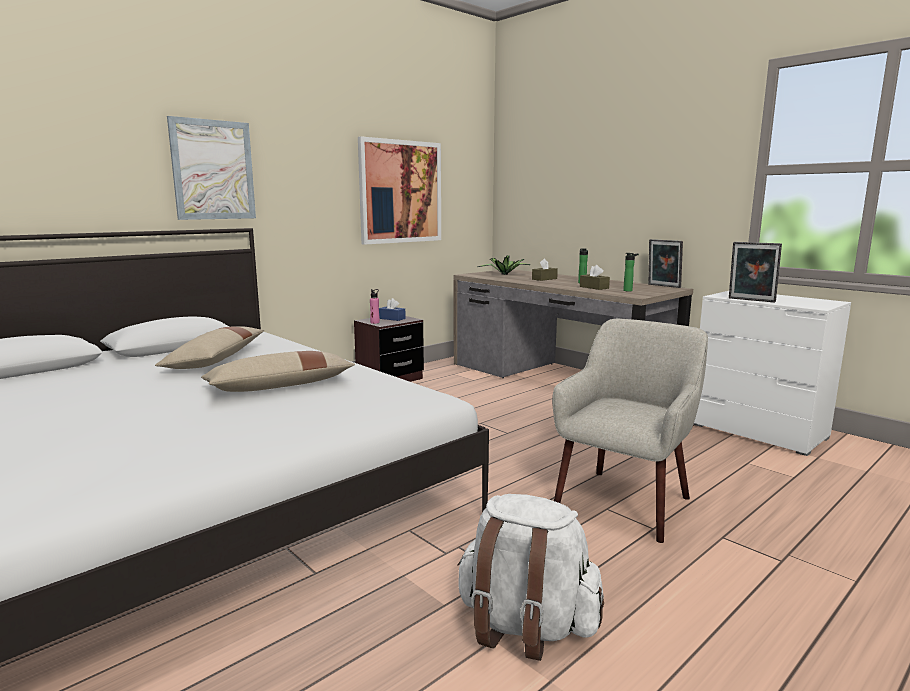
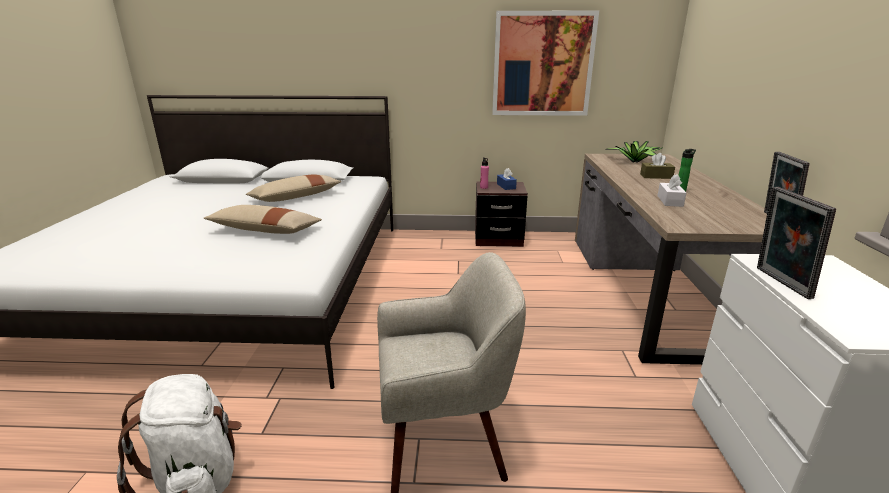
camera: 45 degrees right, 10 degrees up
picture [167,116,256,220] -> none
brown tissue box [580,265,610,290] -> white tissue box [657,174,686,207]
bottle [623,253,639,291] -> none

